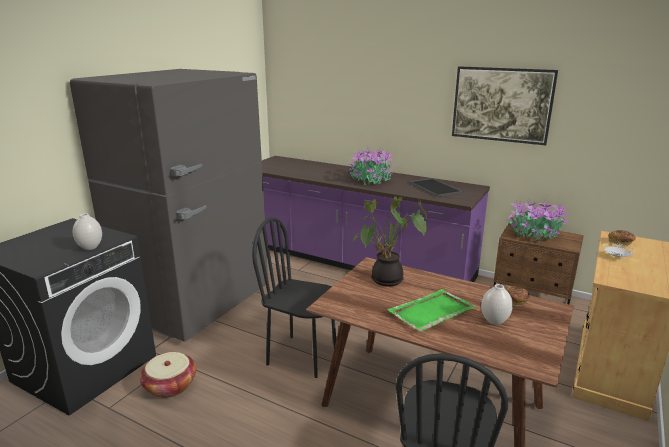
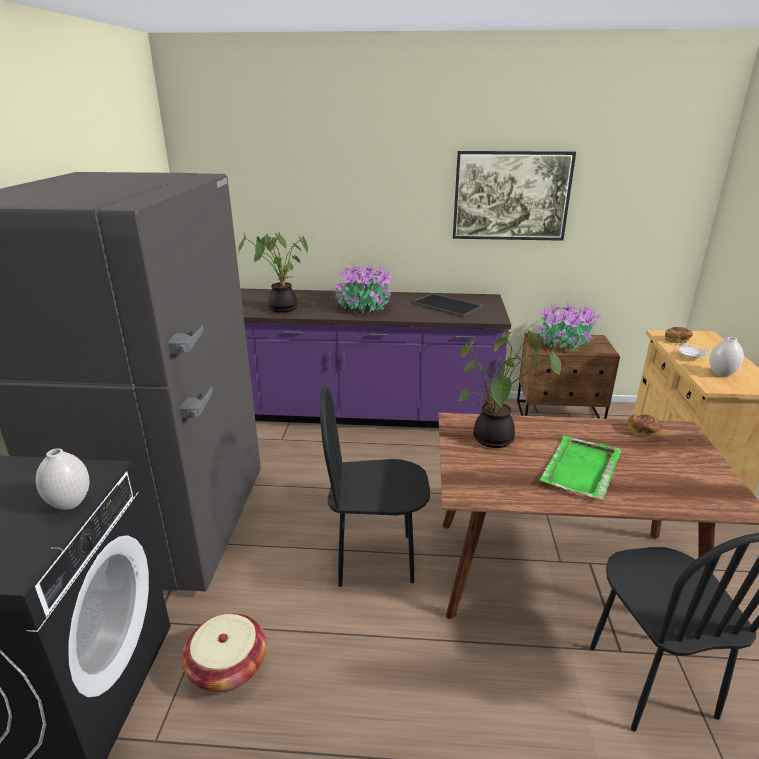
camera: 25 degrees left, 5 degrees up
white vase [481,284,513,325] -> white vase moved to [709,337,744,377]
none -> potted plant [238,232,308,313]

